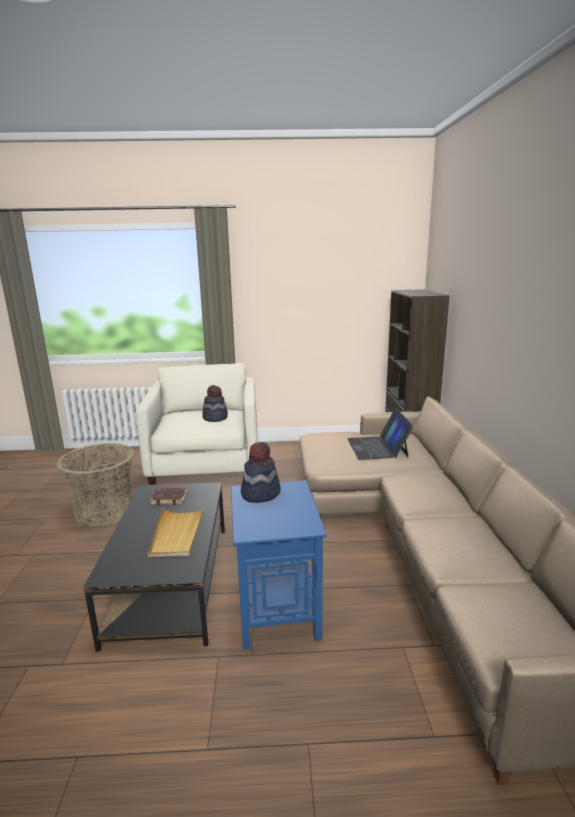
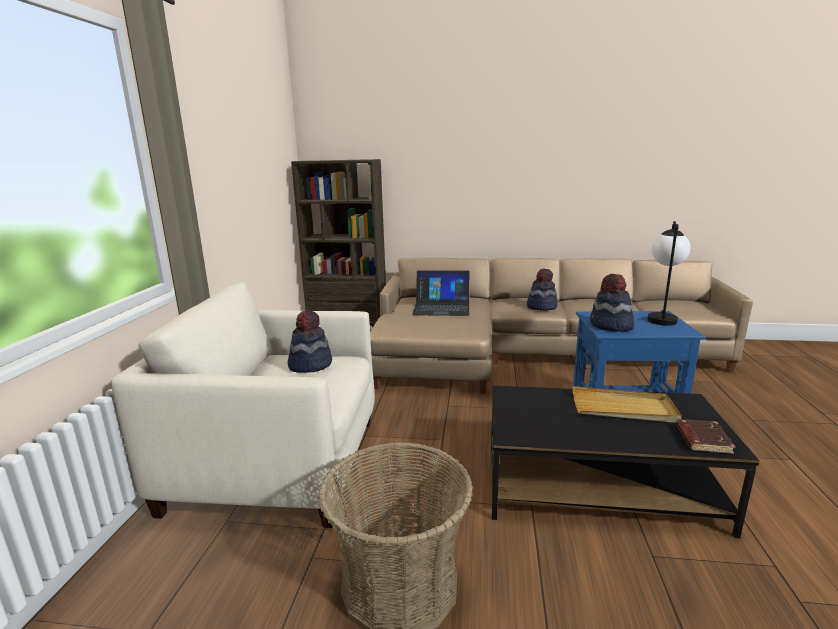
camera: 80 degrees left, 0 degrees up
brown book [150,488,187,505] -> brown book moved to [676,419,735,454]
none -> hat [527,269,558,311]
none -> table lamp [647,221,690,326]

